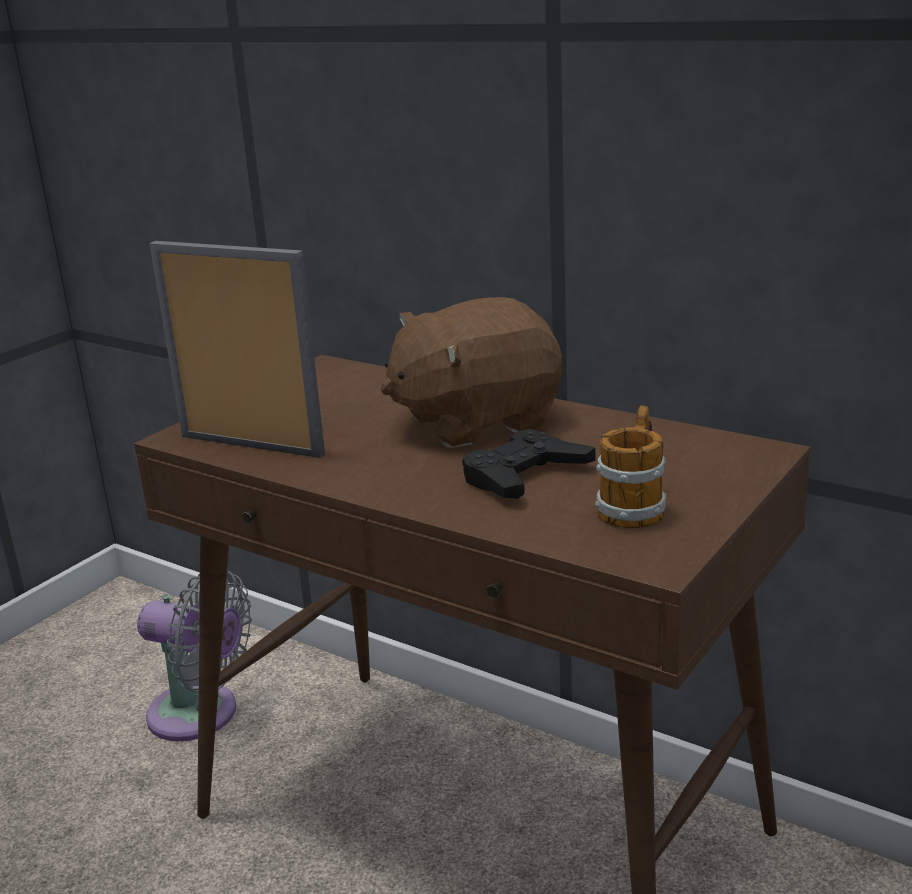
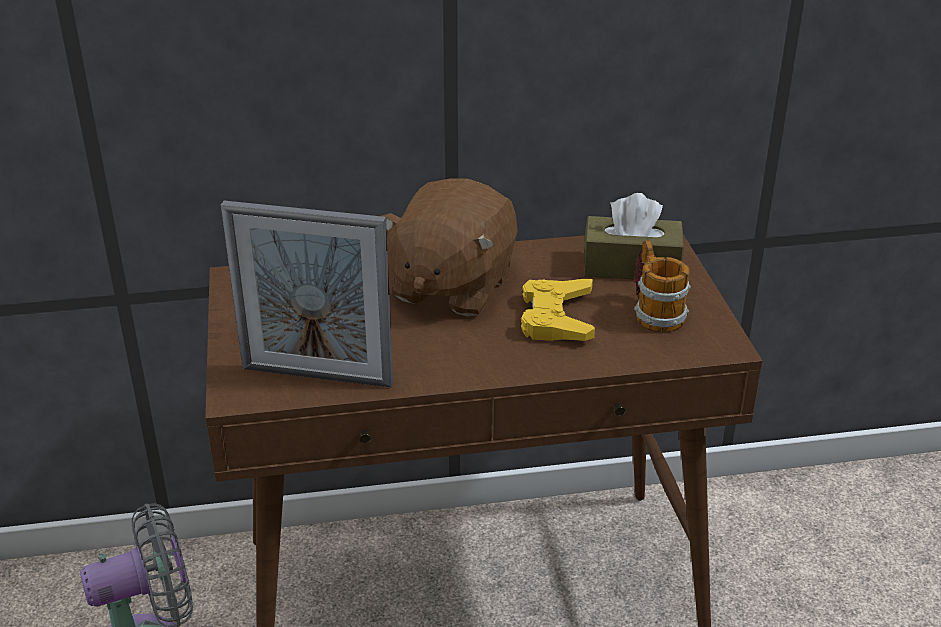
camera: 45 degrees left, 10 degrees up
picture frame [150,241,325,458] -> picture frame turned 150 degrees counterclockwise [221,201,393,388]
black game controller [462,429,595,499] -> yellow game controller [521,279,595,341]
none -> brown tissue box [583,193,684,279]

